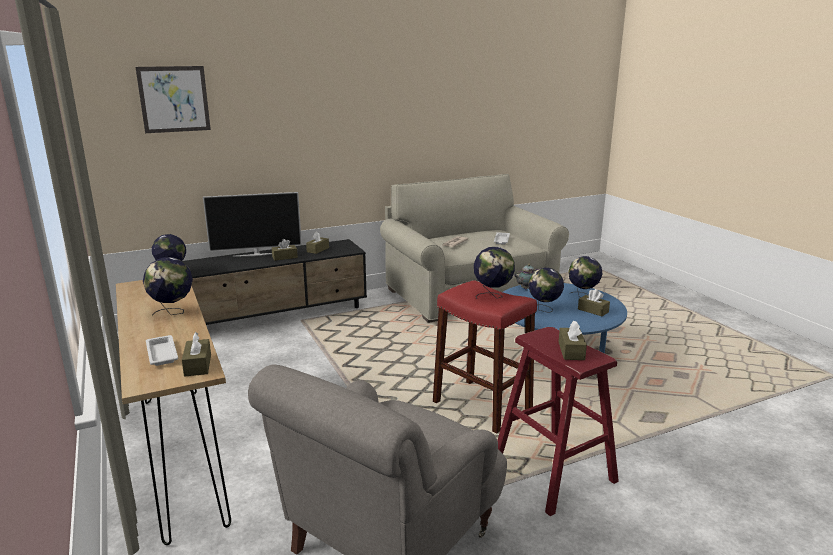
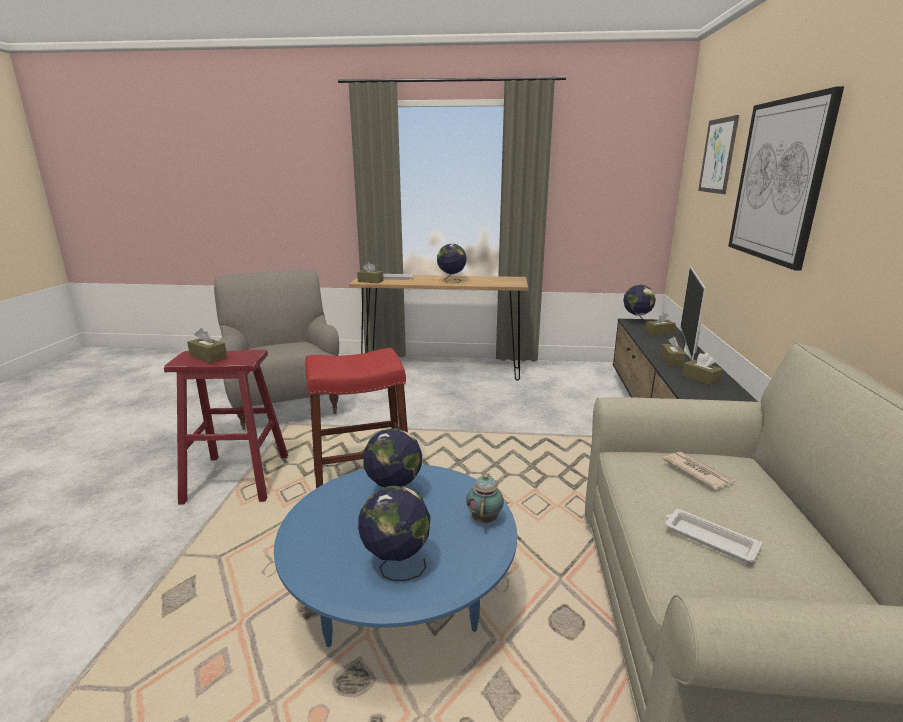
camera: 120 degrees right, 0 degrees up
globe [474,247,515,299] -> none
brown tissue box [578,289,610,316] -> brown tissue box moved to [645,312,676,336]
none -> picture [728,86,844,270]

